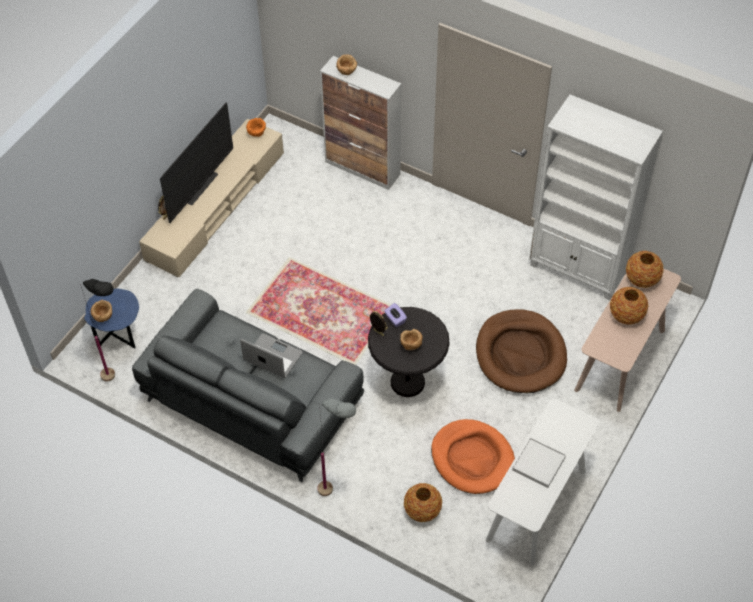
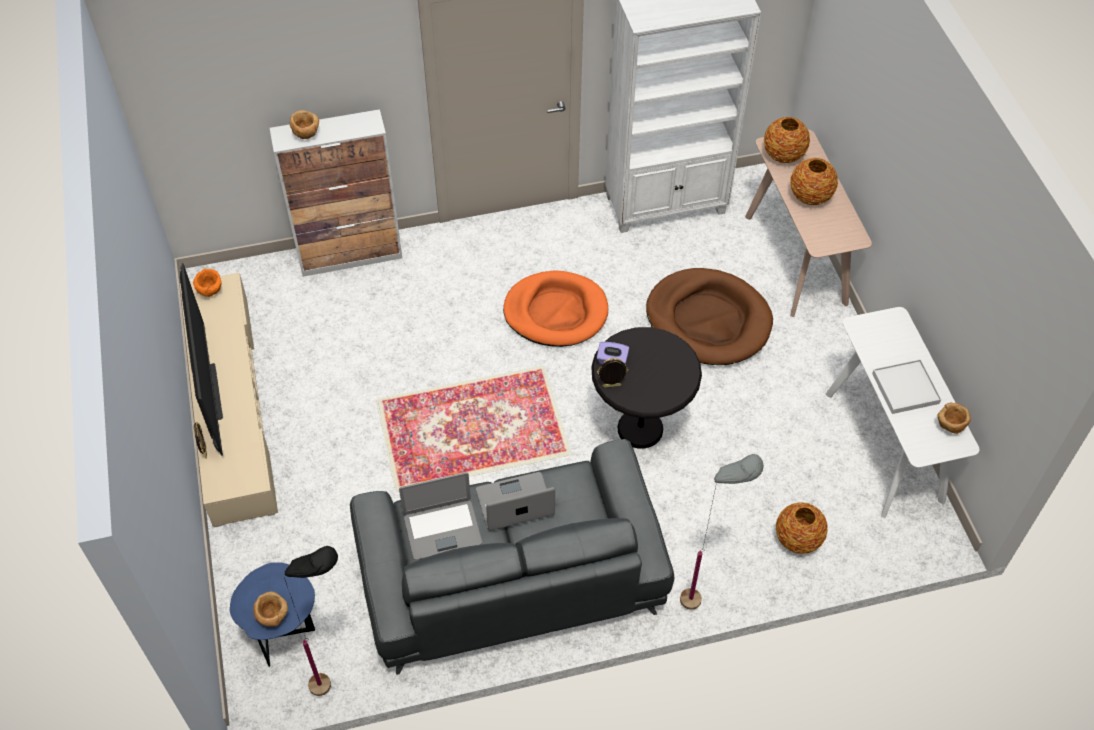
camera: 45 degrees left, 0 degrees up
brown bowl [400,329,423,350] -> brown bowl moved to [938,402,971,434]
orange dog bed [431,419,515,494] -> orange dog bed moved to [503,270,608,347]
none -> laptop [399,472,482,560]

